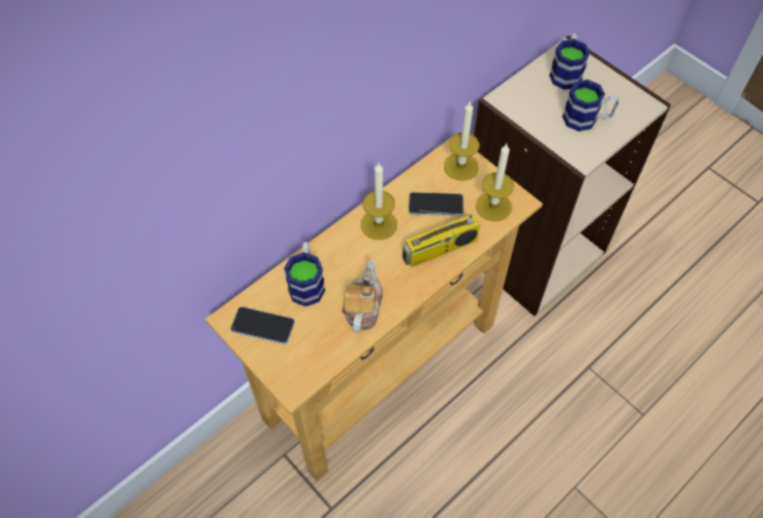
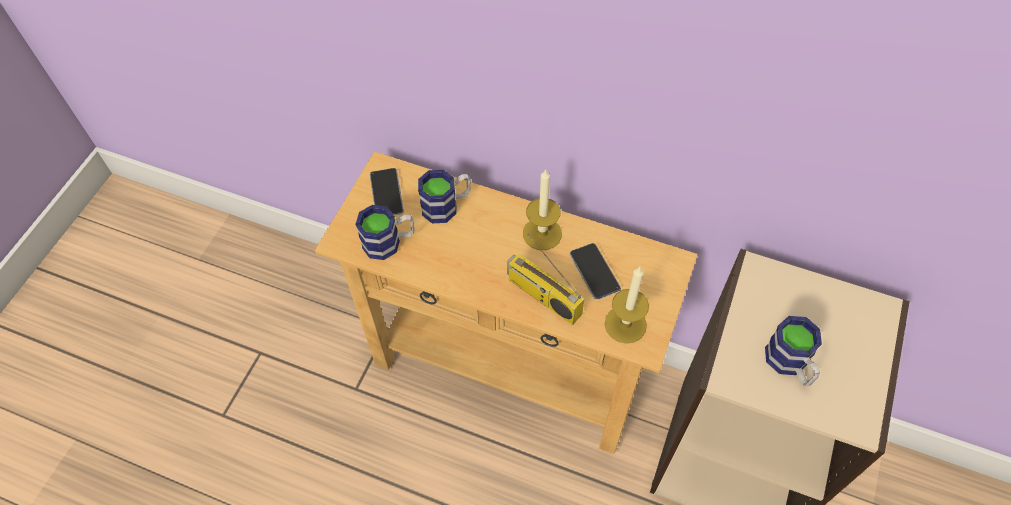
camera: 65 degrees right, 0 degrees up
teapot [342,259,383,332] -> none
candle [444,102,480,181] -> none
mug [549,33,590,90] -> mug moved to [355,205,414,260]

